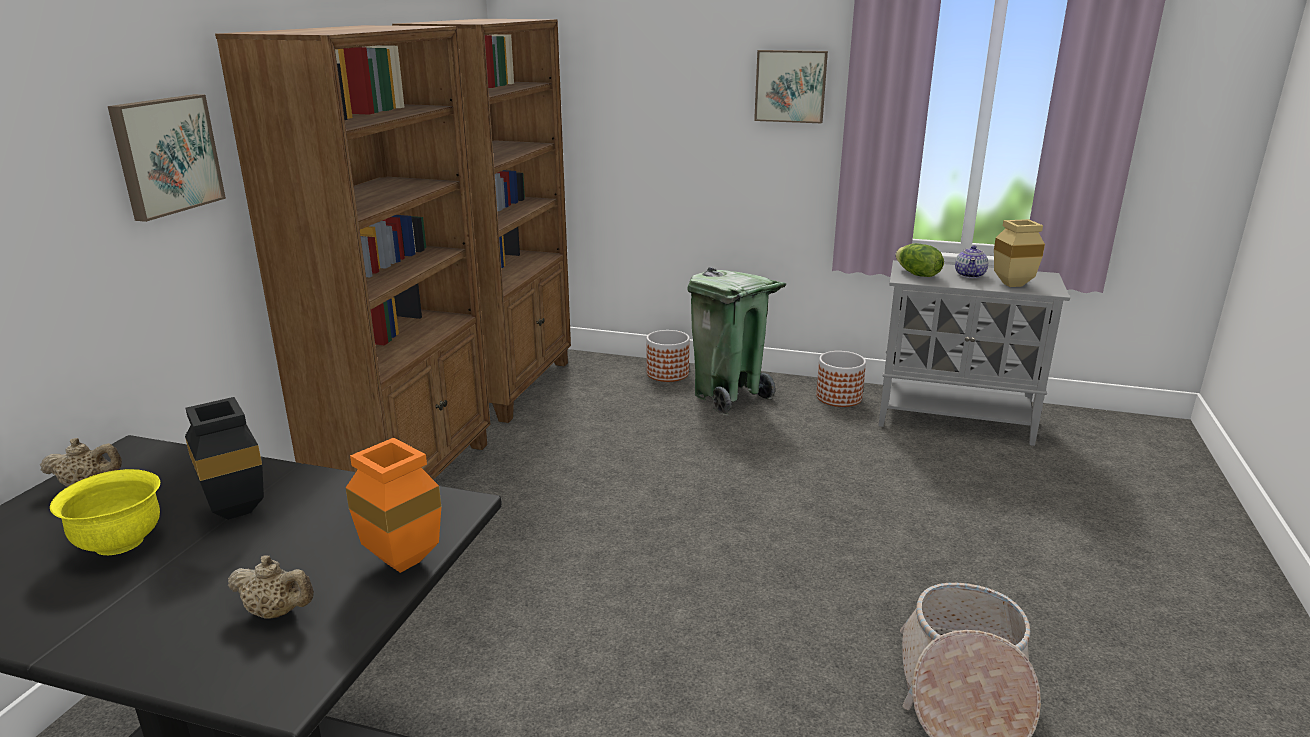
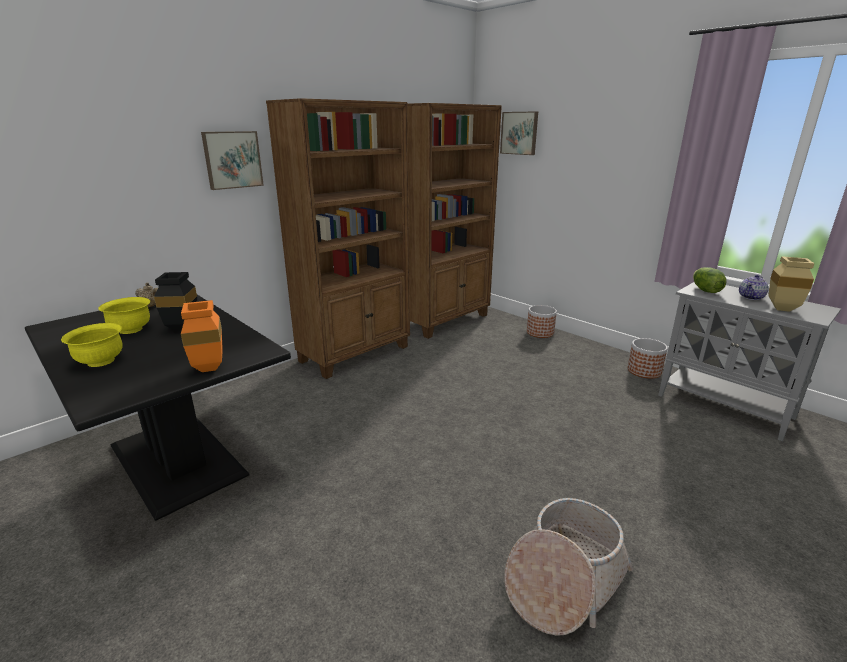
camera: 30 degrees right, 0 degrees up
beige teapot [228,555,314,619] -> none
green trash can [687,267,786,416] -> none
picture [754,50,828,123] -> picture moved to [500,111,538,155]
none -> yellow bowl [61,323,123,367]

